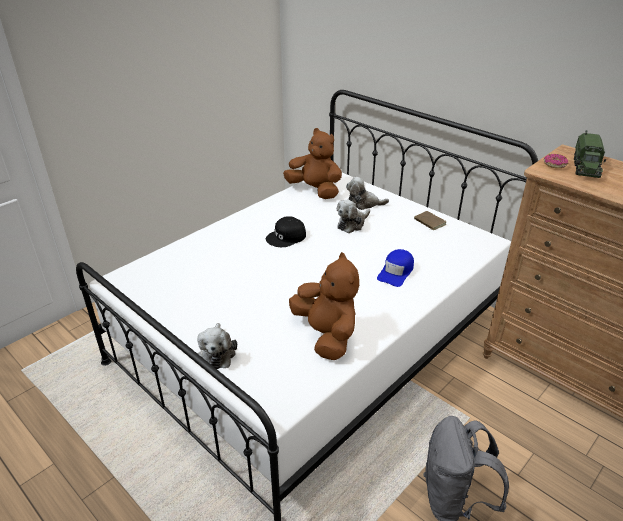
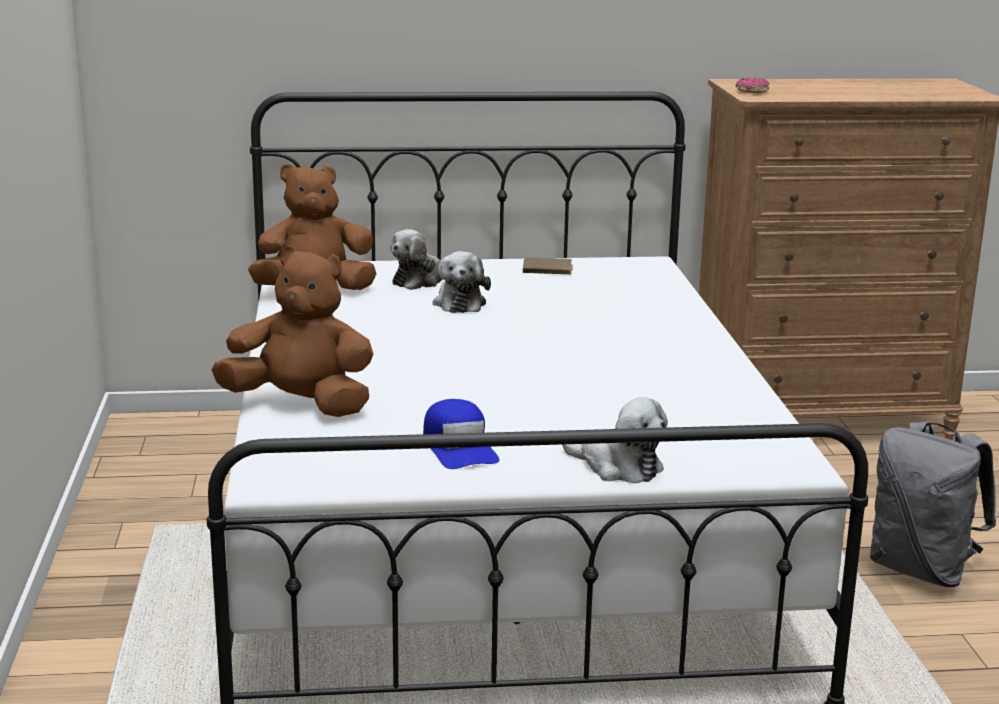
camera: 50 degrees left, 15 degrees down
black cap [266,216,306,247] -> none
brown plush toy [289,252,359,360] -> brown plush toy moved to [211,246,373,417]
blue cap [377,249,414,287] -> blue cap moved to [423,399,499,469]
toy truck [574,130,606,178] -> none

